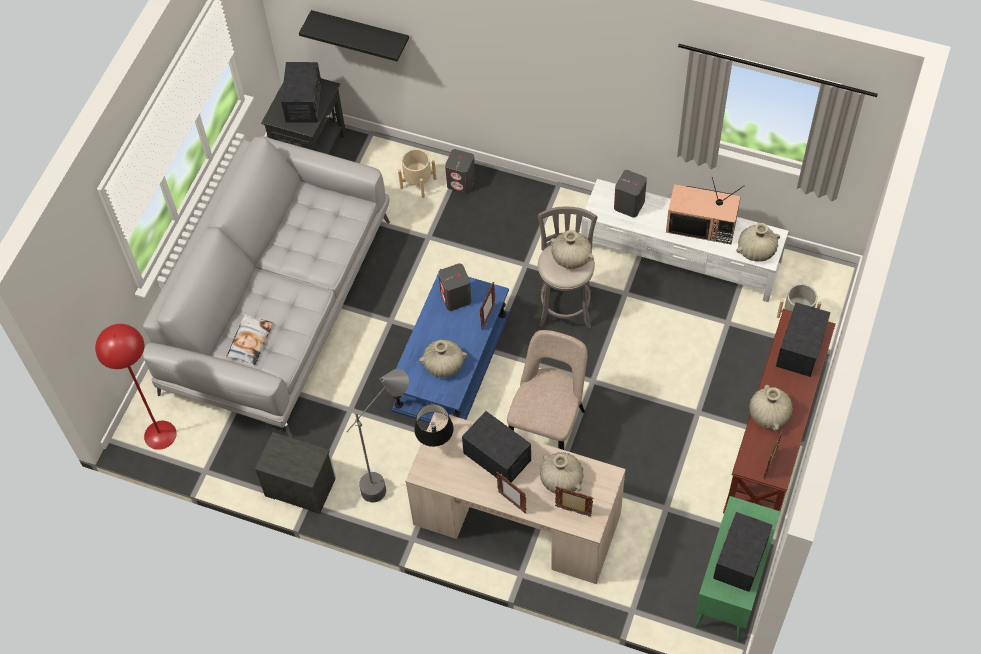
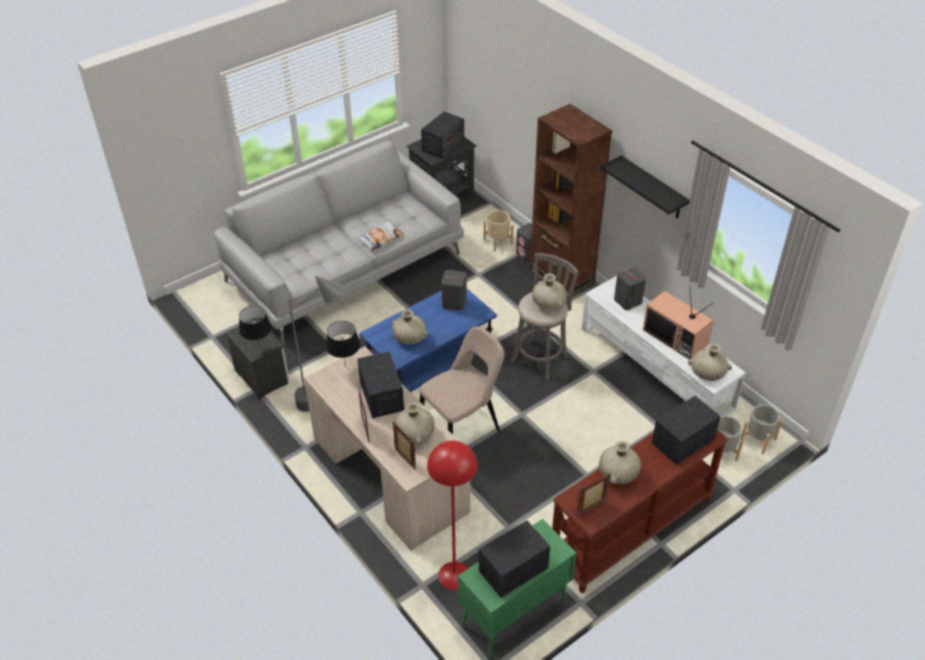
camera: 30 degrees right, 15 degrees down
red floor lamp [95,324,177,450] -> red floor lamp moved to [427,441,477,590]
pillow [226,313,273,365] -> pillow moved to [358,221,404,251]
black shelf [299,10,409,62] -> black shelf moved to [600,156,690,219]
picture frame [480,282,495,330] -> none
none -> black table lamp [239,306,271,349]
none -> brown bookcase [529,104,612,295]
none -> grey planter [740,404,782,455]

